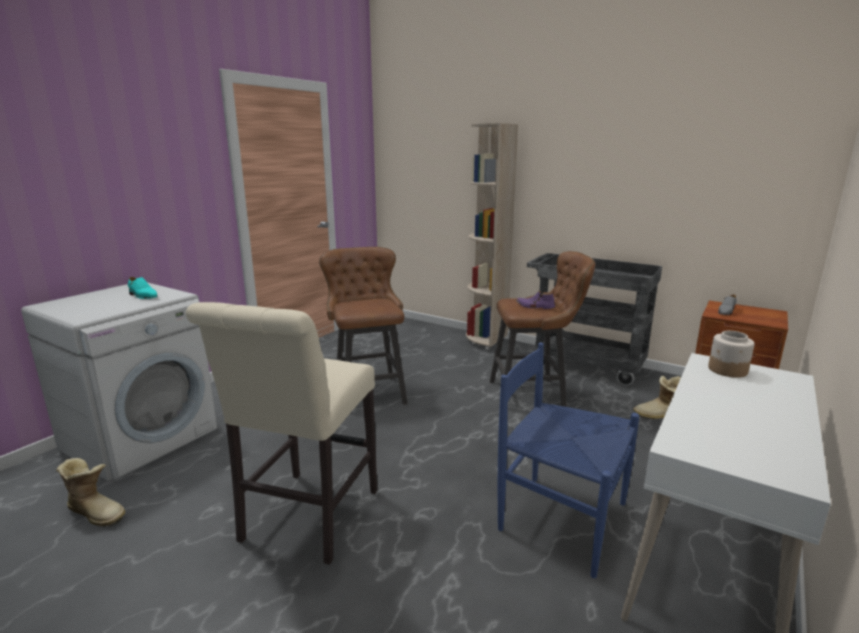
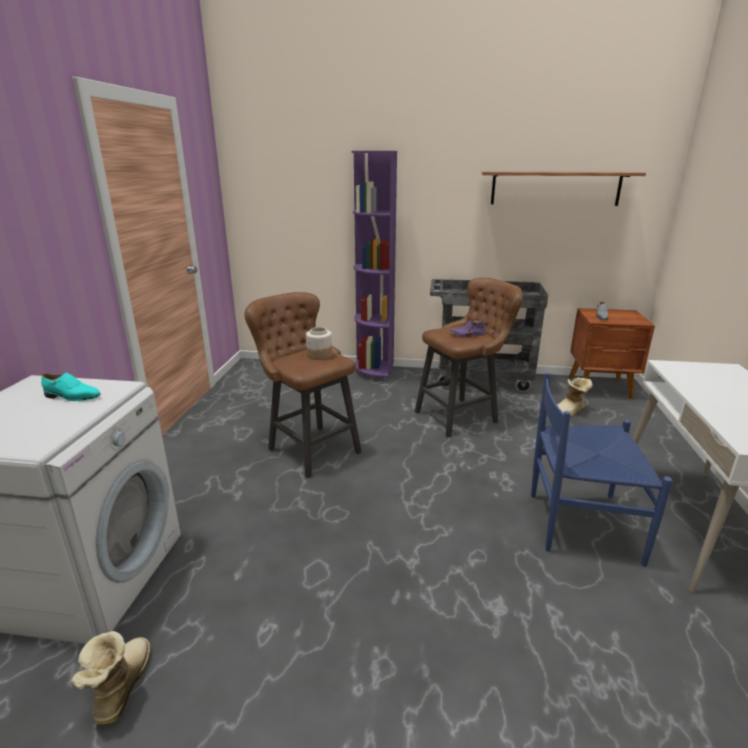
camera: 25 degrees left, 5 degrees up
boot [56,458,125,527] -> boot turned 90 degrees counterclockwise [70,631,150,724]
beige stool [186,302,377,565] -> none
beige bookcase [466,123,518,349] -> purple bookcase [351,151,397,380]
jar [708,331,754,378] -> jar moved to [306,327,332,360]
none -> shelf [481,171,646,206]

